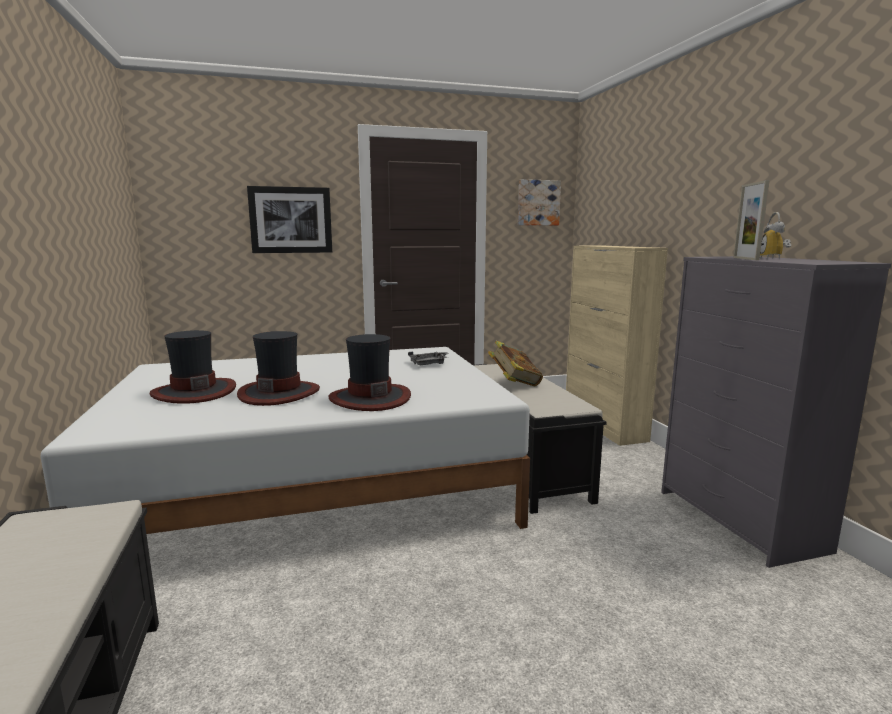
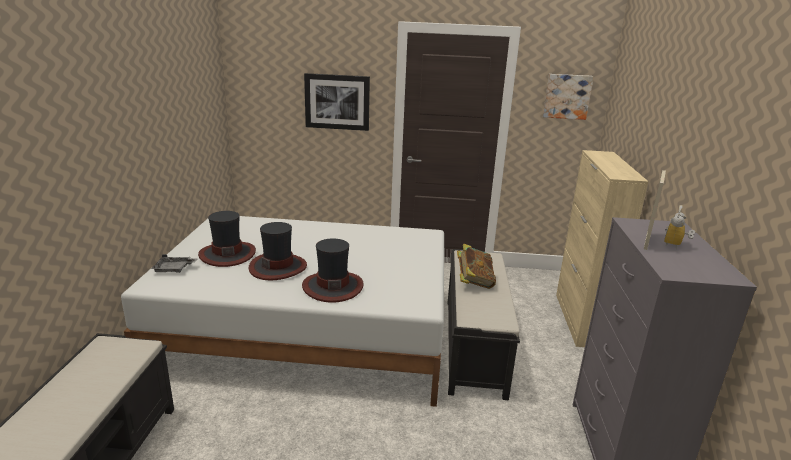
camera: 20 degrees right, 10 degrees up
grey tray [408,351,449,365] -> grey tray moved to [151,254,197,273]

